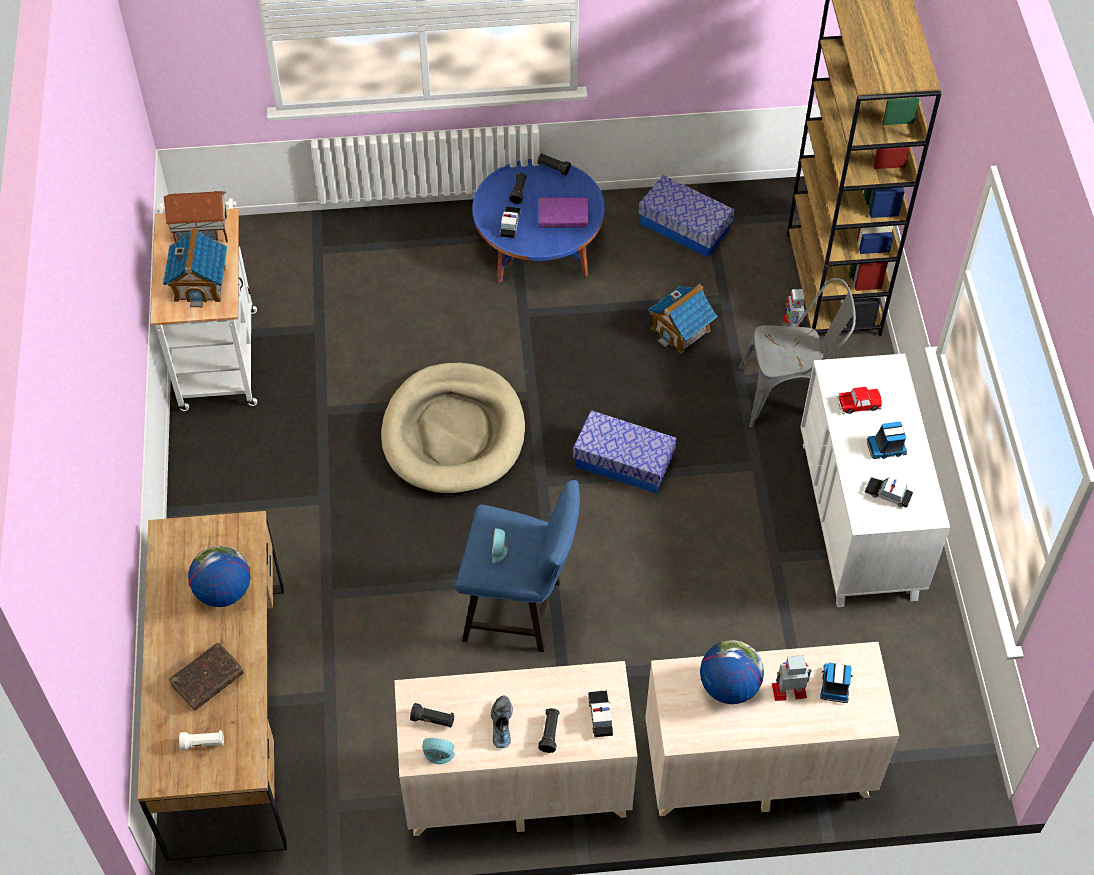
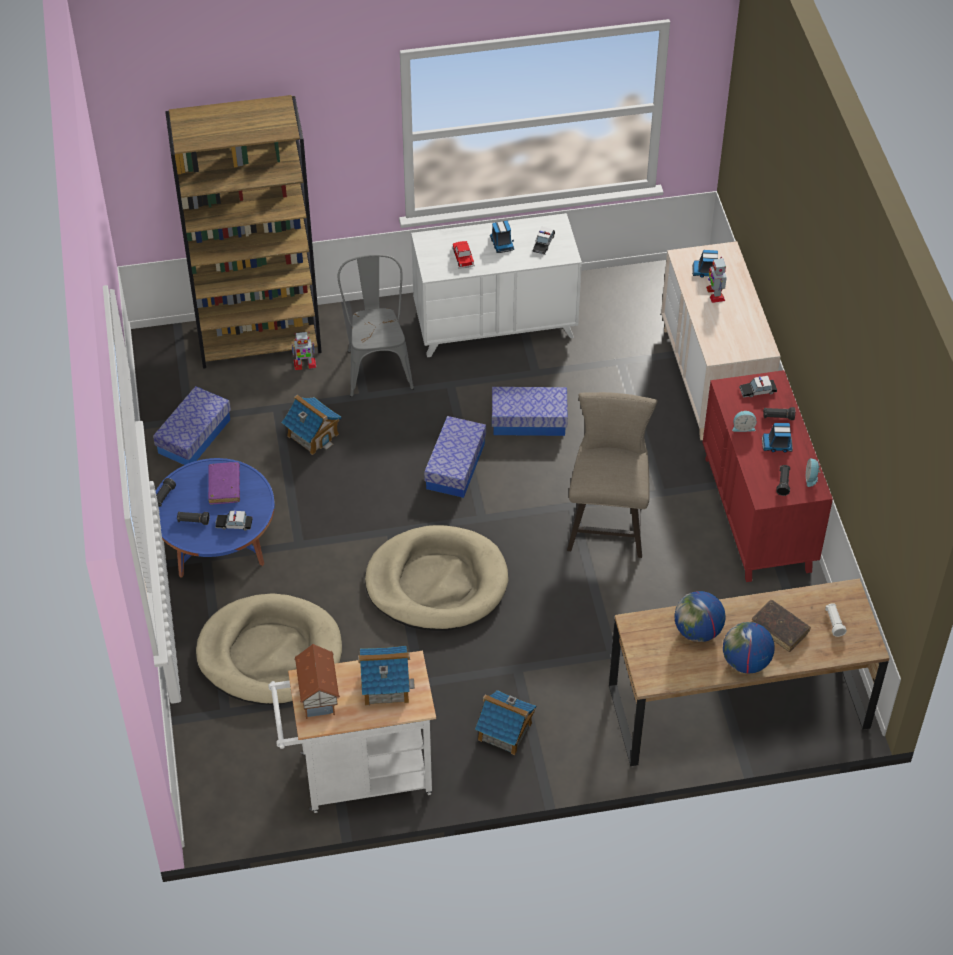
camera: 95 degrees left, 5 degrees down
beige dresser [394,661,638,836] -> red dresser [703,370,833,582]
blue stool [455,480,580,652] -> beige stool [567,392,657,558]
shoe [491,695,513,748] -> toy truck [762,423,793,452]
alarm clock [492,528,507,563] -> alarm clock moved to [732,411,757,432]
globe [700,640,764,704] -> globe moved to [723,622,775,674]
none -> beige dog bed [196,593,342,705]
none -> toy house [475,690,536,755]
none -> storage box [492,387,568,436]

